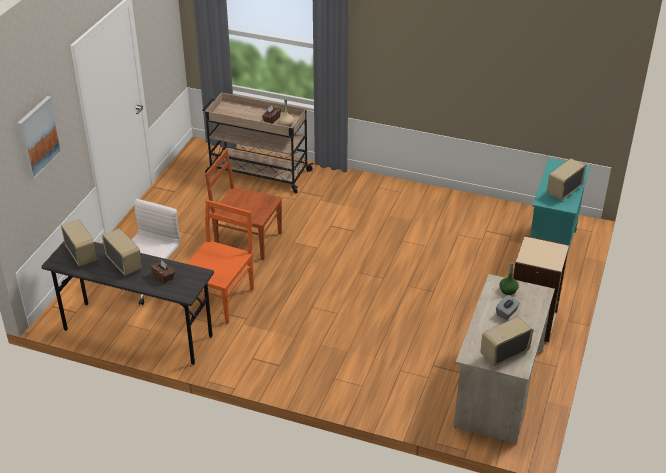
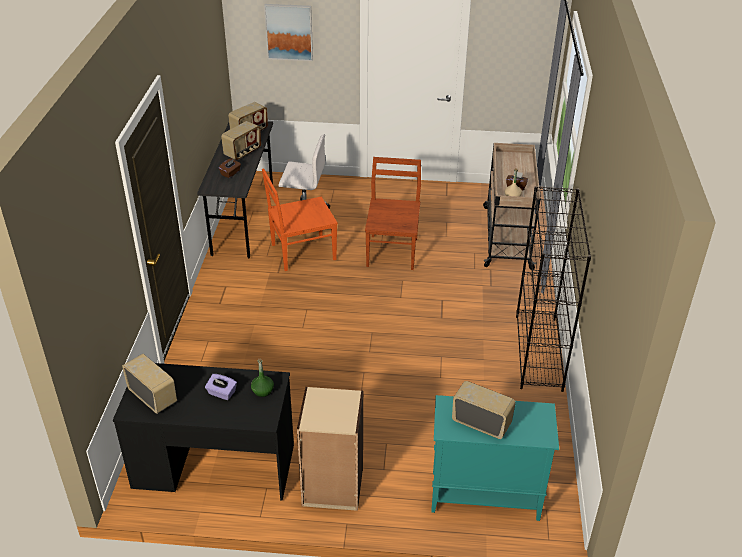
camera: 75 degrees right, 0 degrees up
orange chair [184,200,254,324] -> orange chair turned 150 degrees clockwise [262,168,338,271]
beige desk [454,274,555,444] -> black desk [113,363,294,501]
grey tissue box [496,295,520,320] -> purple tissue box [205,374,237,400]
none -> black bookcase [516,186,591,392]

